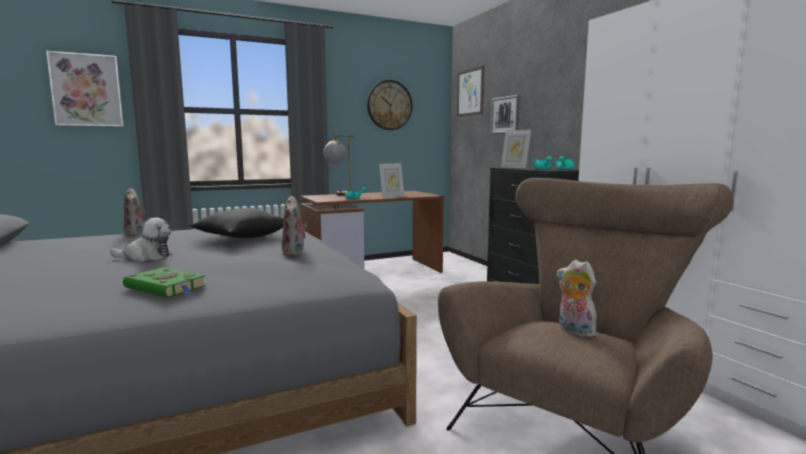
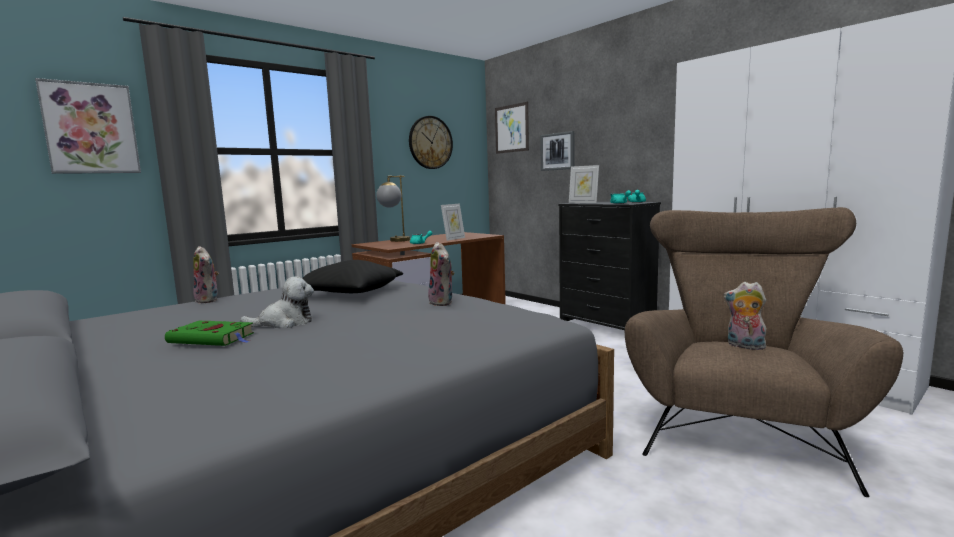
camera: 15 degrees left, 0 degrees up
green book [123,267,206,297] -> green book moved to [165,321,254,346]

